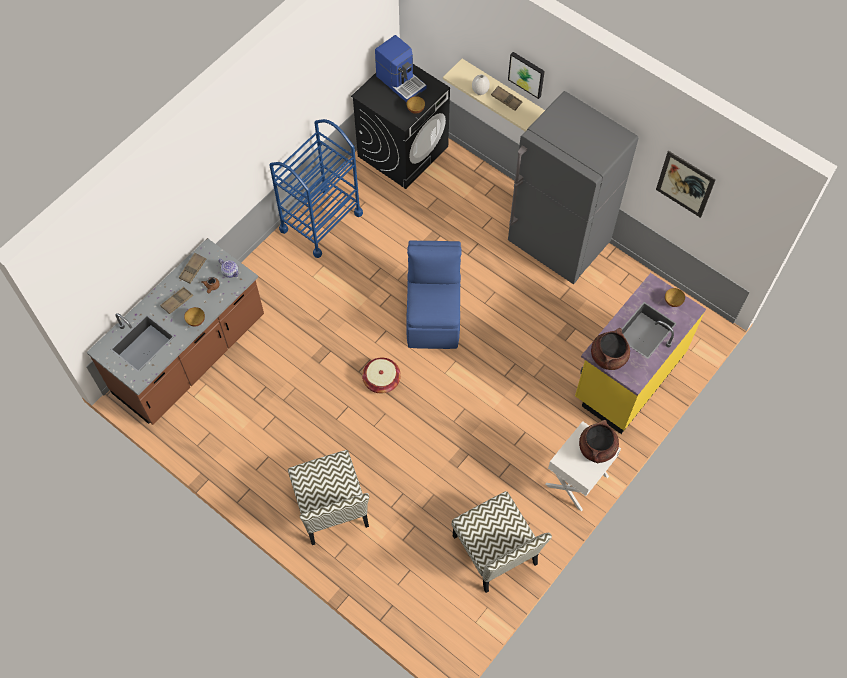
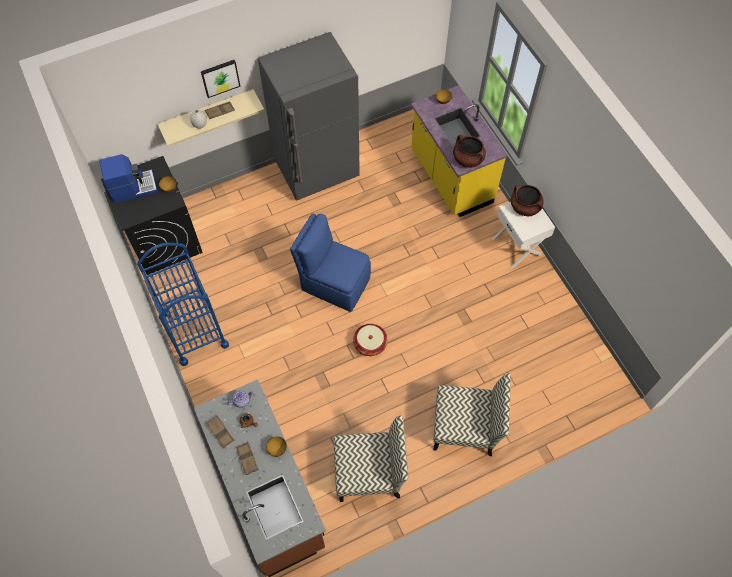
camera: 65 degrees left, 0 degrees up
chair [452,491,552,593] -> chair moved to [334,415,408,502]
picture [656,151,716,218] -> none

